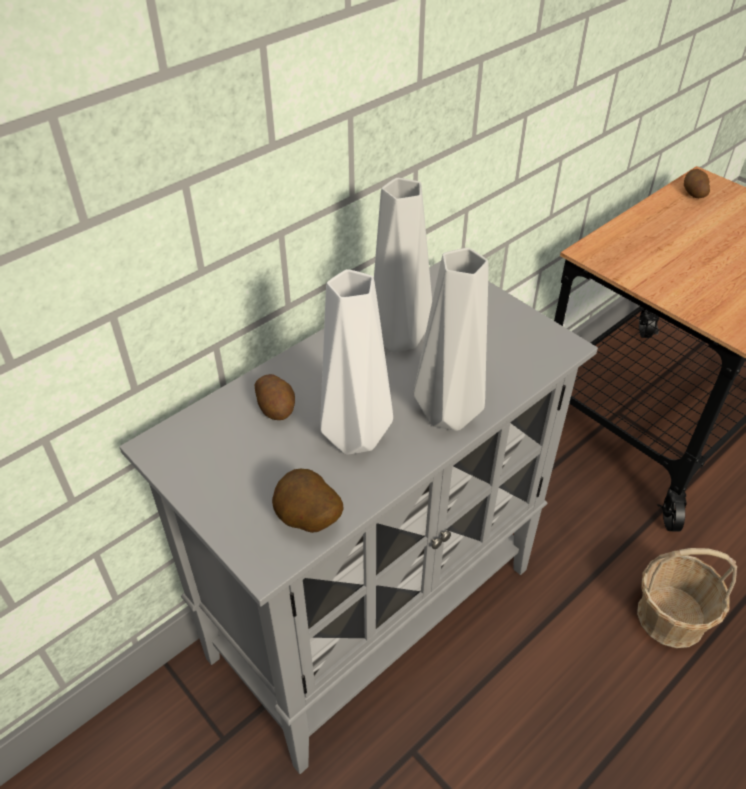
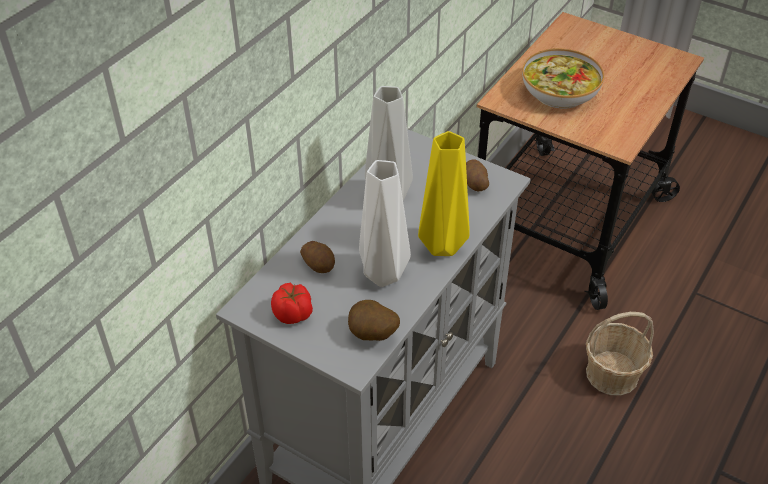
camera: 15 degrees left, 0 degrees up
grey vase [414,248,489,431] -> yellow vase [418,131,470,256]
potato [684,169,710,198] -> potato moved to [466,160,489,191]
none -> tomato [271,283,313,324]
none -> bowl [522,48,604,109]

